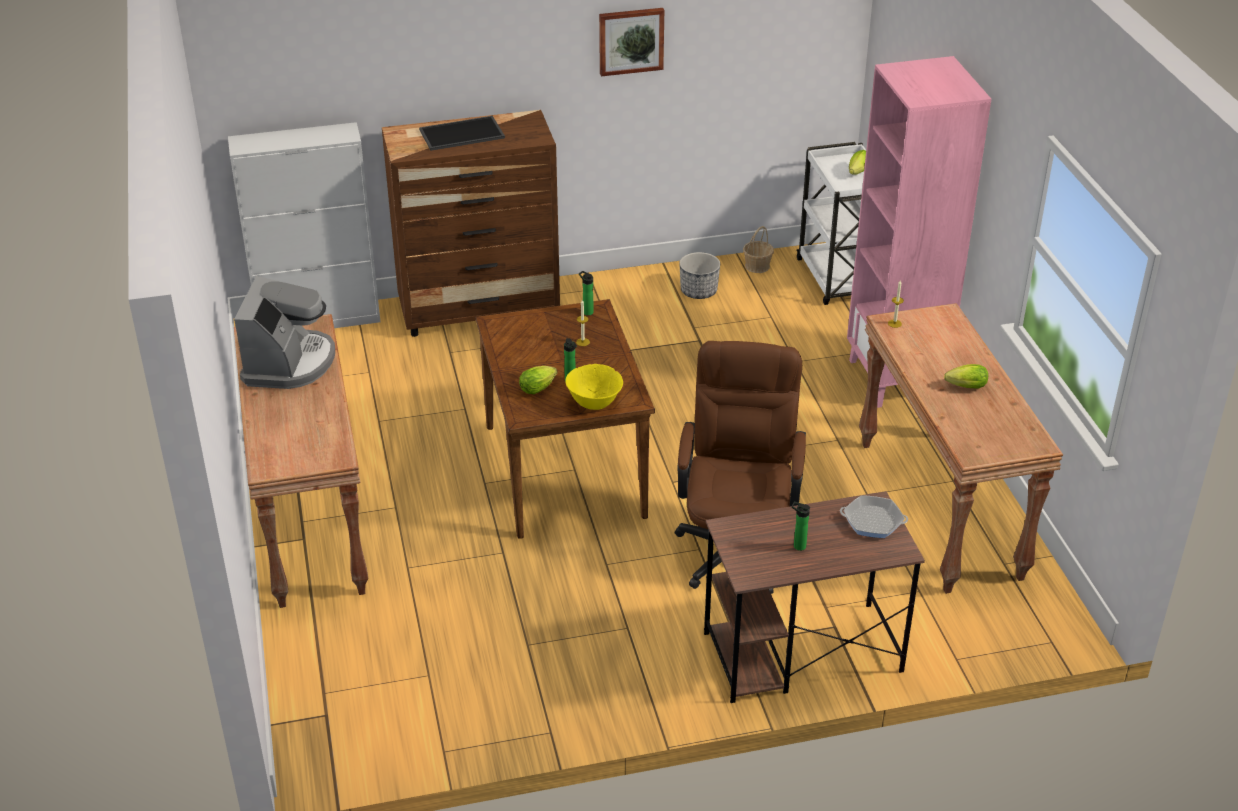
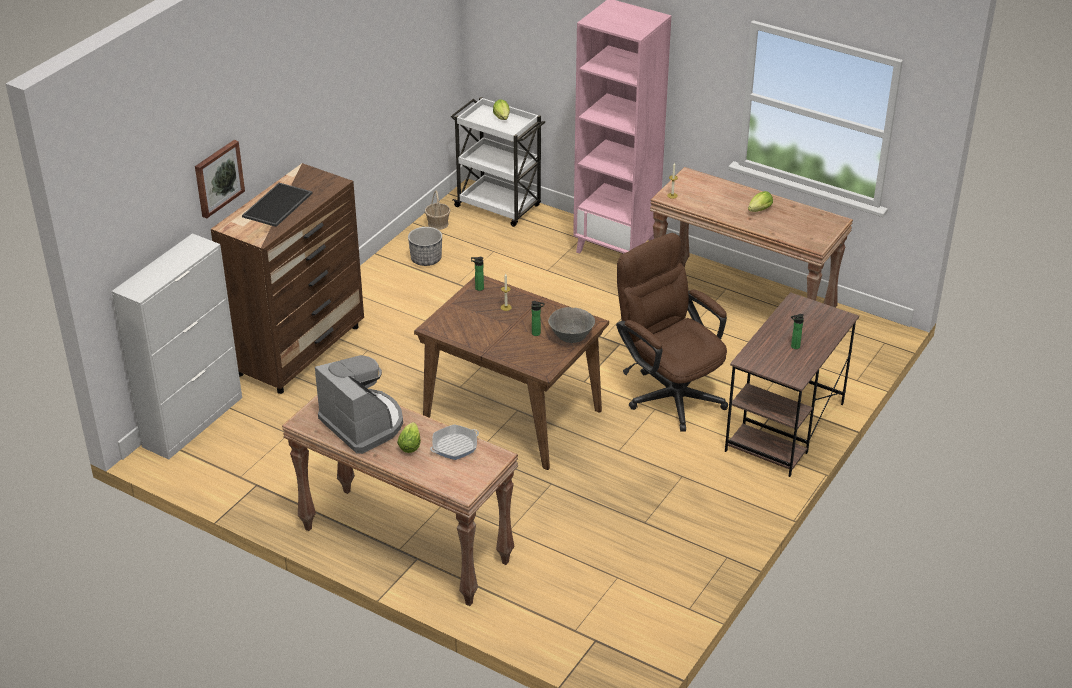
camera: 45 degrees left, 0 degrees up
lettuce [519,366,558,394] -> lettuce moved to [397,422,421,453]
yellow bowl [565,364,623,410] -> grey bowl [548,307,595,343]
picture [599,8,664,76] -> picture moved to [195,140,245,219]
frying pan [840,495,908,538] -> frying pan moved to [430,424,479,460]

